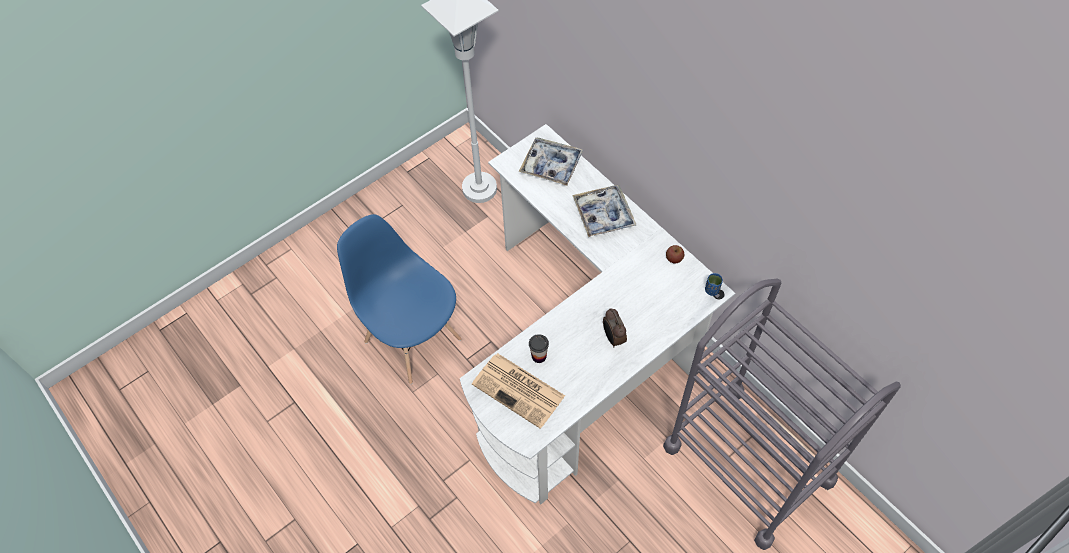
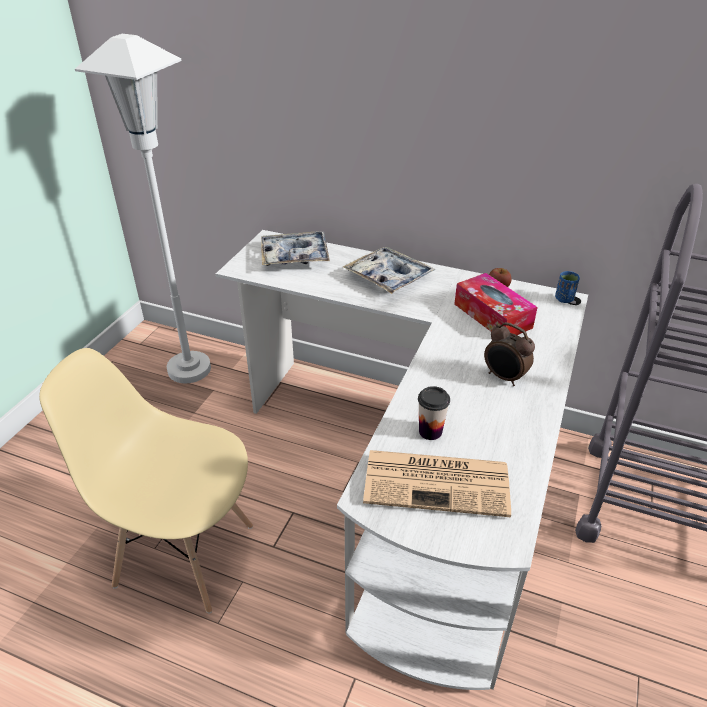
camera: 30 degrees left, 20 degrees down
blue chair [337,214,462,384] -> beige chair [39,348,253,613]
none -> tissue box [454,273,538,335]

